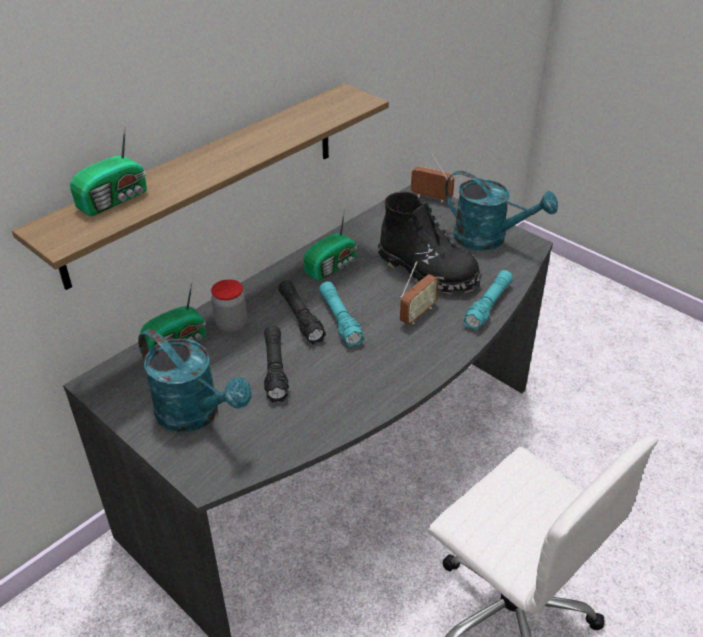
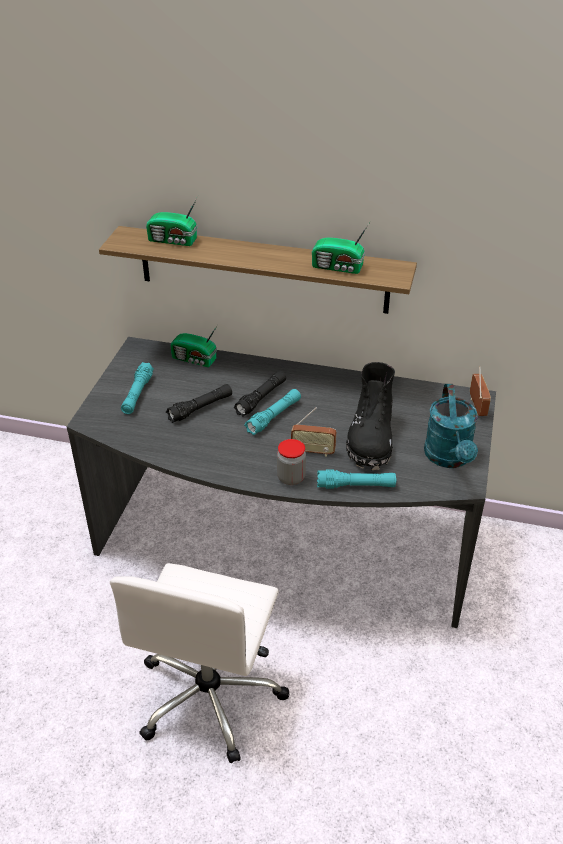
camera: 60 degrees right, 0 degrees up
turquoise watering can [138,329,252,432] -> turquoise flashlight [121,362,154,414]
jar [211,279,247,333] -> jar moved to [277,439,306,485]
radio [303,207,357,281] -> radio moved to [312,222,370,274]

